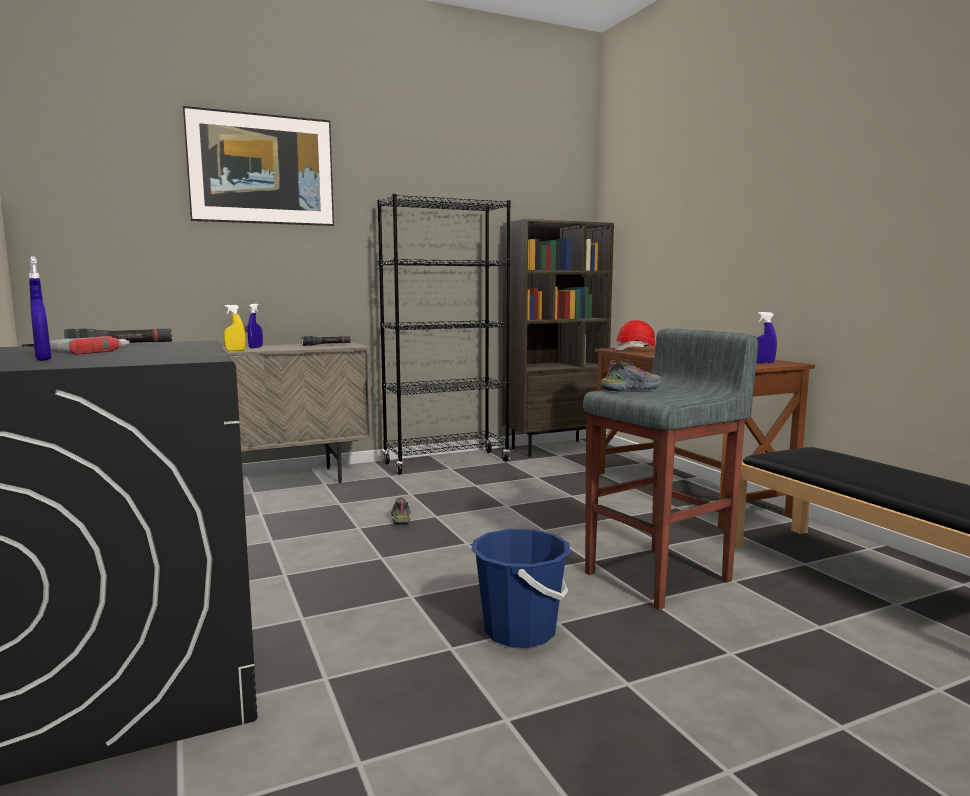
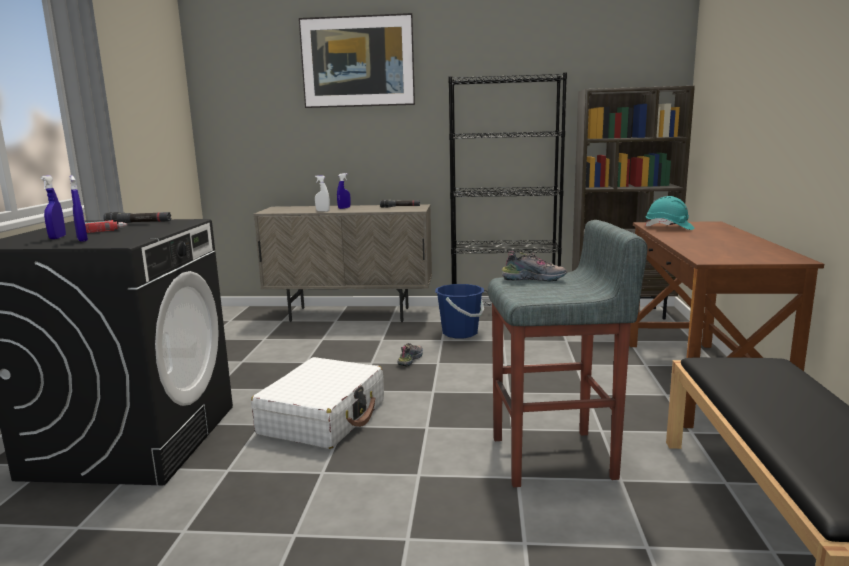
camera: 30 degrees right, 5 degrees up
yellow spray bottle [224,305,246,351] -> white spray bottle [315,175,330,212]
blue bucket [471,529,571,648] -> blue bucket moved to [435,284,484,338]
red hard hat [615,320,655,350] -> turquoise hard hat [645,196,694,230]
blue spray bottle [757,312,777,363] -> blue spray bottle moved to [69,175,88,242]
none -> white suitcase [251,357,384,449]

